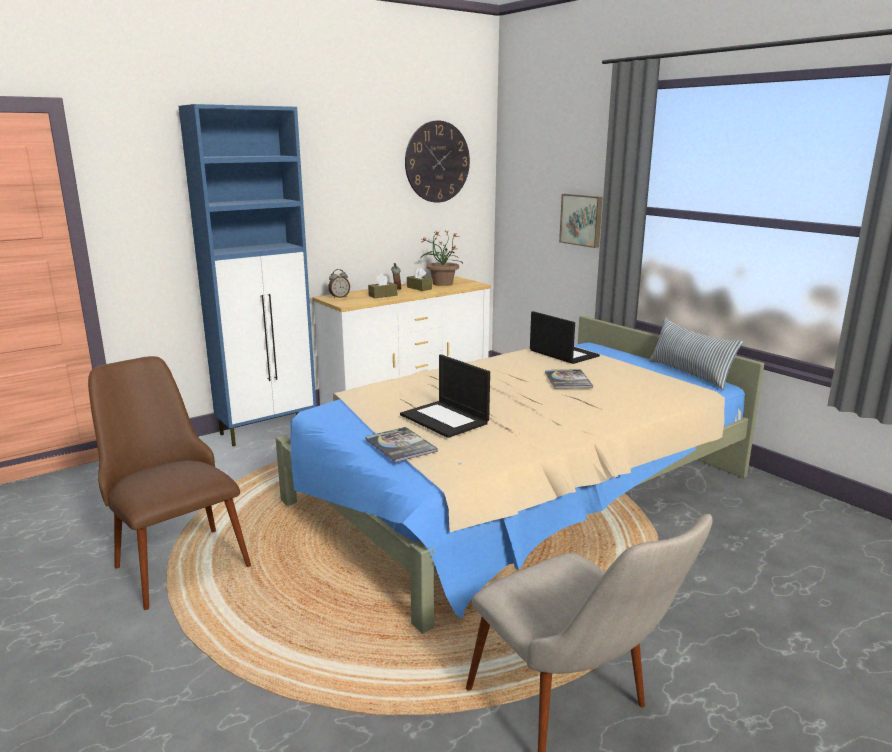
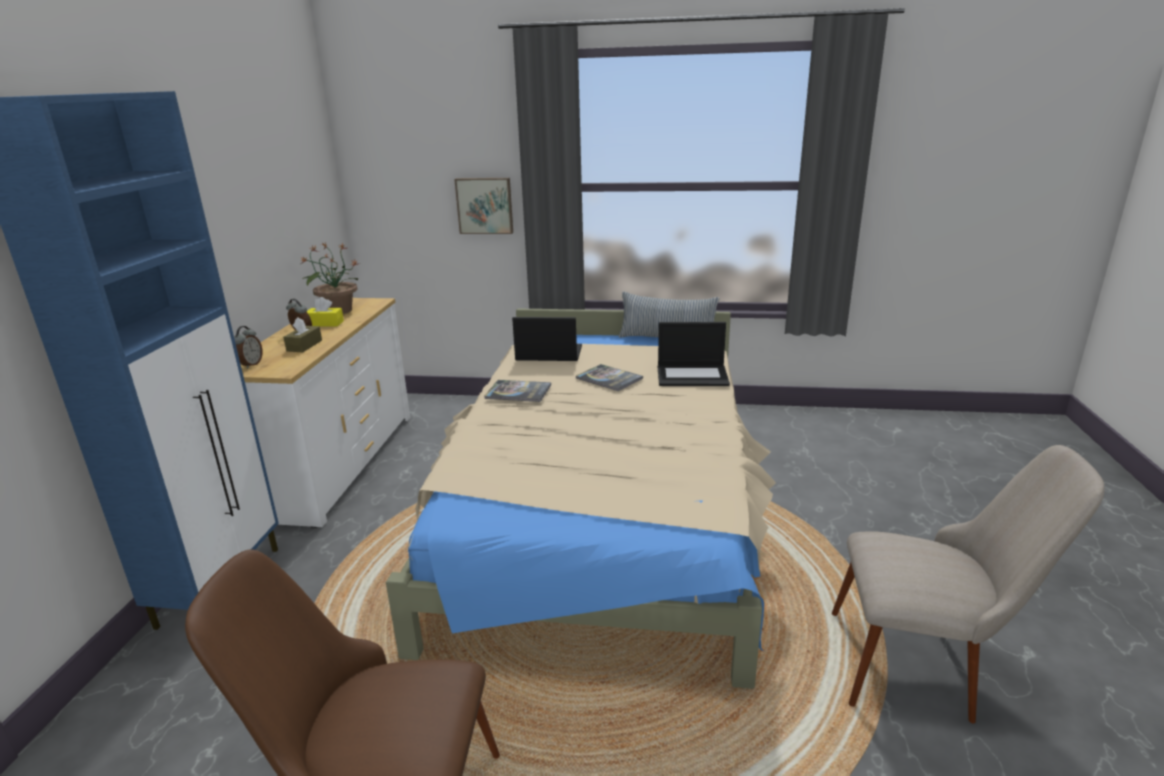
camera: 45 degrees left, 5 degrees up
book [365,427,438,462] -> book moved to [484,380,551,402]
laptop [400,354,490,438] -> laptop moved to [658,322,730,386]
wall clock [405,121,470,203] -> none
brown tissue box [407,267,432,291] -> yellow tissue box [306,297,344,327]

